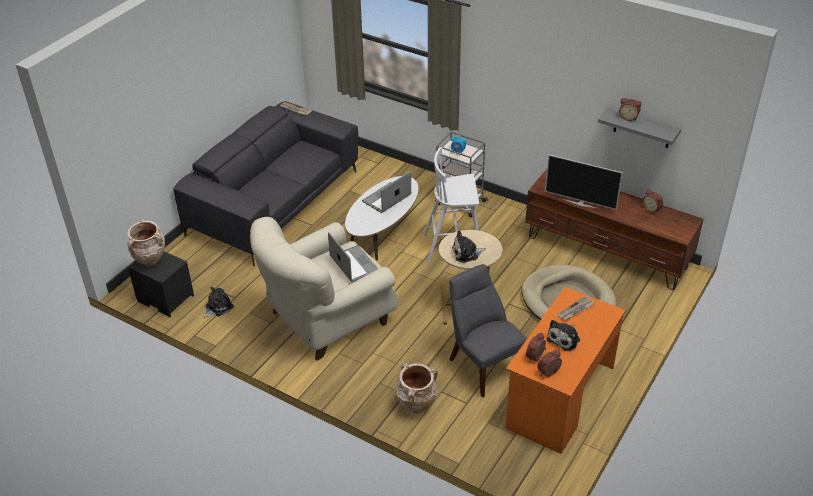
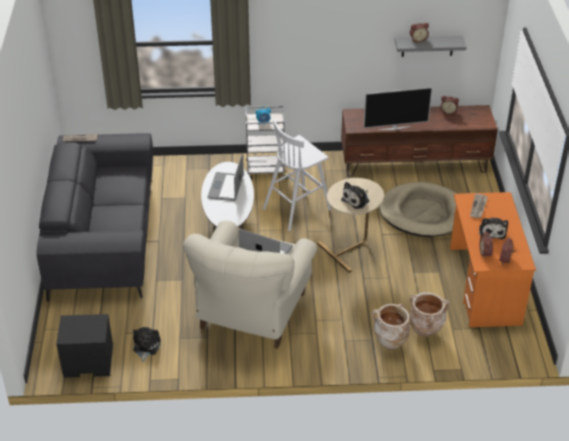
camera: 35 degrees left, 0 degrees up
beige vase [127,219,165,266] -> beige vase moved to [409,292,450,337]
grey chair [449,264,527,398] -> none

